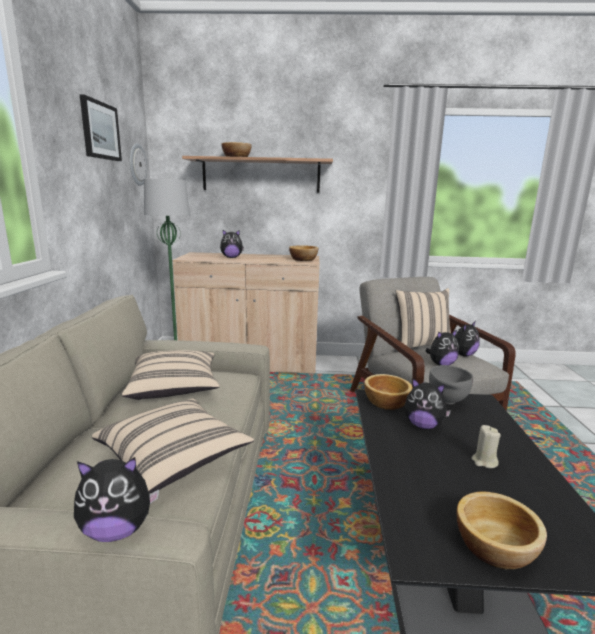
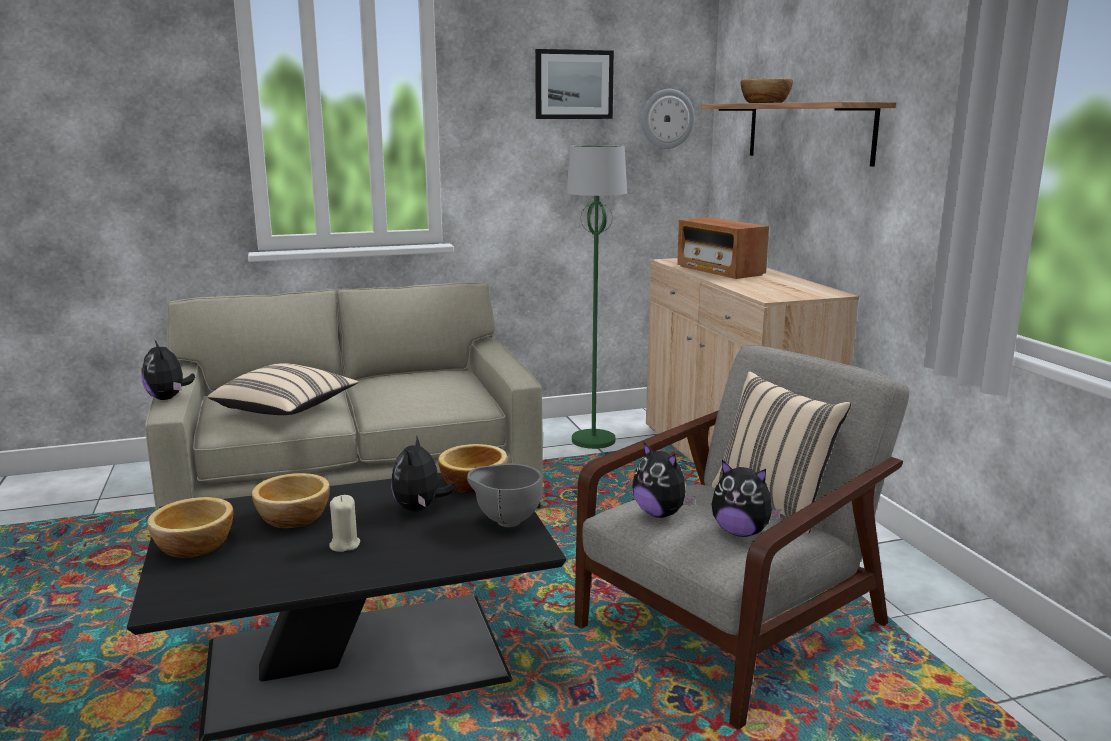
camera: 70 degrees right, 0 degrees up
beige pillow [122,350,220,400] -> none
plush toy [220,230,244,258] -> radio [677,217,769,279]
bowl [289,245,318,261] -> bowl moved to [252,473,330,528]

